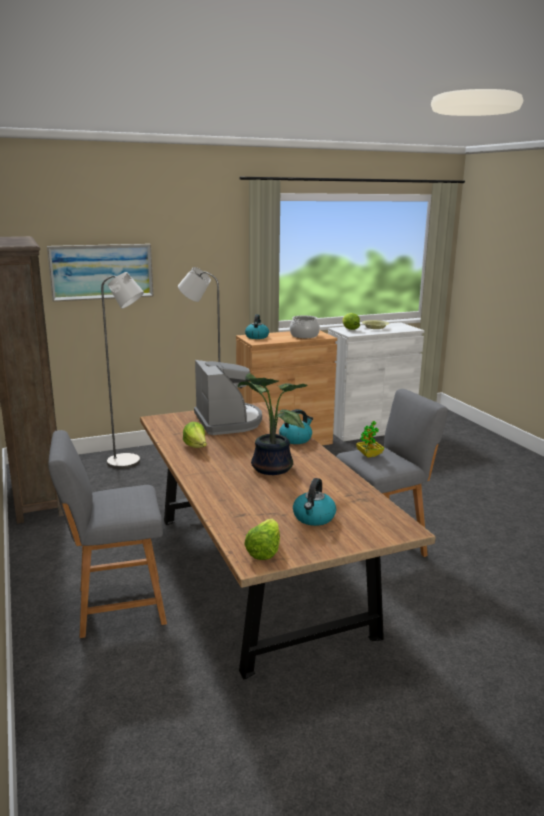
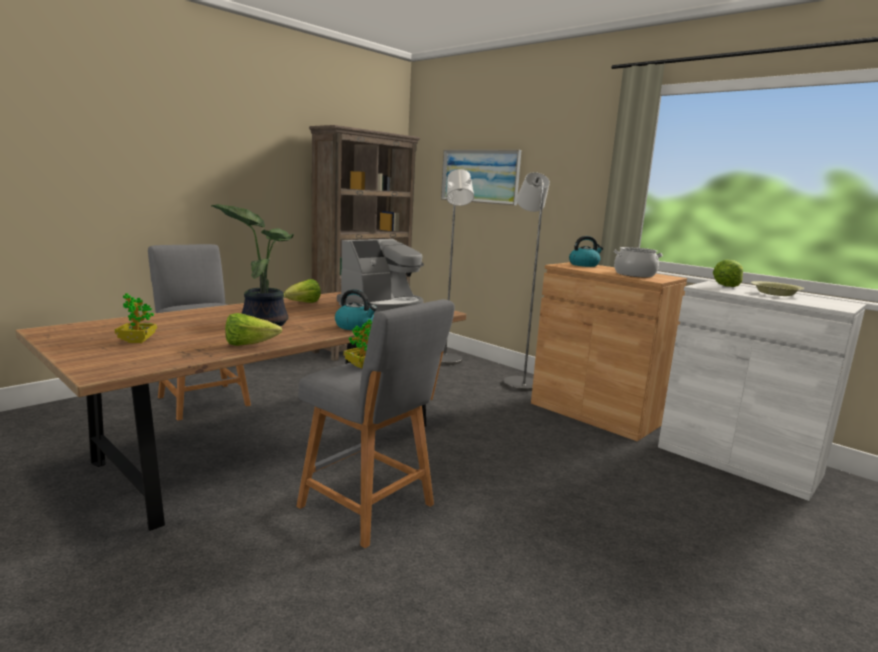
camera: 65 degrees right, 5 degrees down
lettuce [244,518,280,560] -> lettuce moved to [225,313,282,346]
kettle [293,478,336,526] -> potted plant [115,293,157,343]

